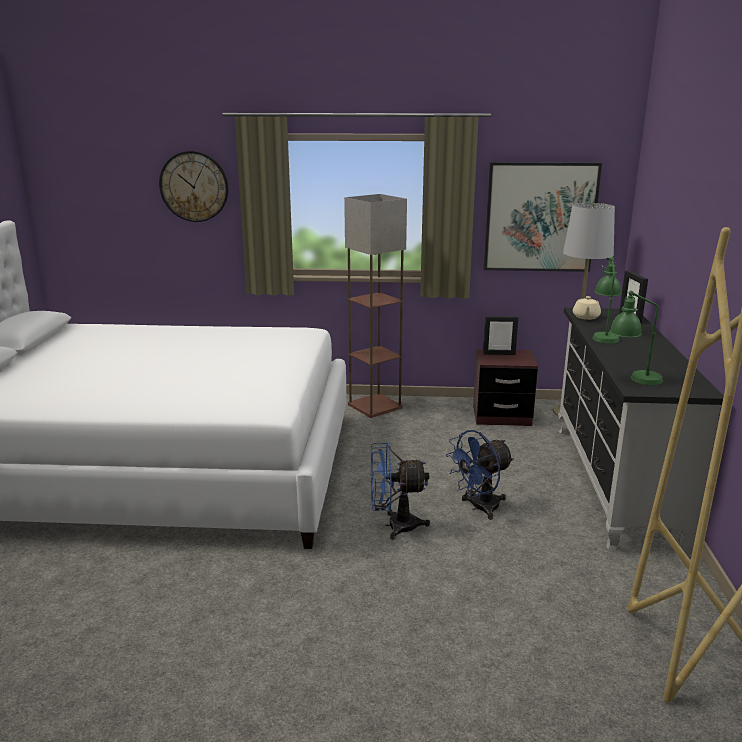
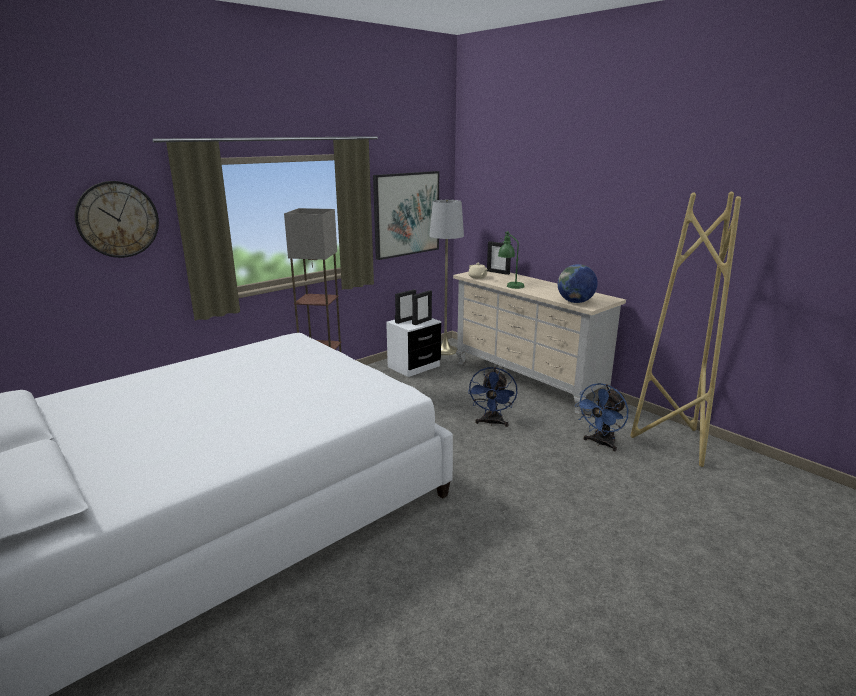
camera: 45 degrees left, 0 degrees up
blue fan [370,443,430,540] -> blue fan moved to [575,383,628,452]
brown nightstand [473,349,538,426] -> white nightstand [386,318,441,377]
black dresser [558,308,724,554] -> beige dresser [453,268,626,414]
green table lamp [610,291,663,385] -> globe [558,264,598,303]
none -> picture frame [412,290,432,325]

